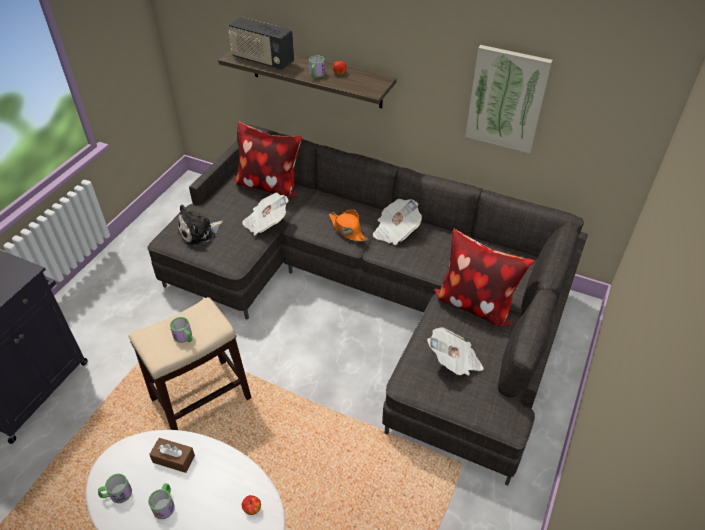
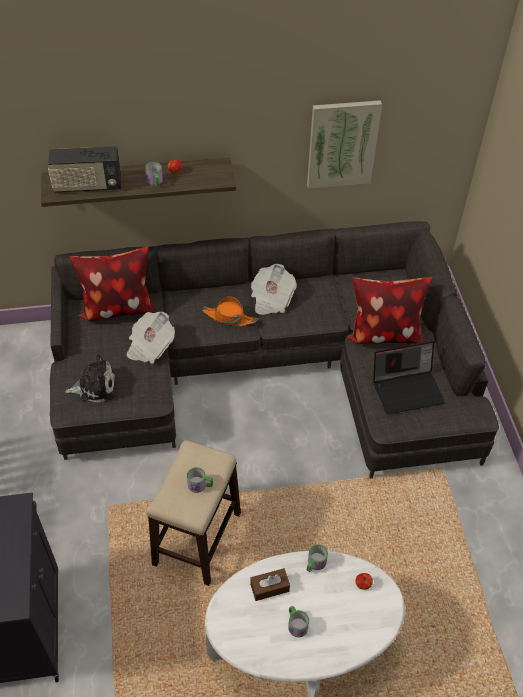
camera: 35 degrees left, 5 degrees up
mug [98,474,132,503] -> mug moved to [307,544,328,572]
plush toy [178,204,223,246] -> plush toy turned 120 degrees counterclockwise [65,354,115,403]
newspaper [427,327,484,376] -> laptop [373,341,445,415]

